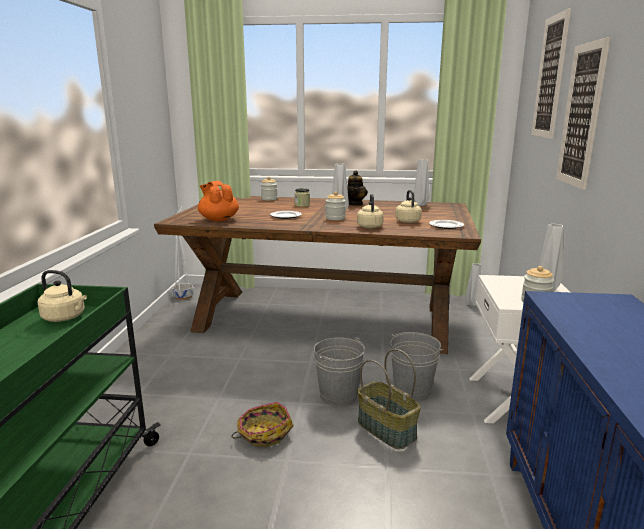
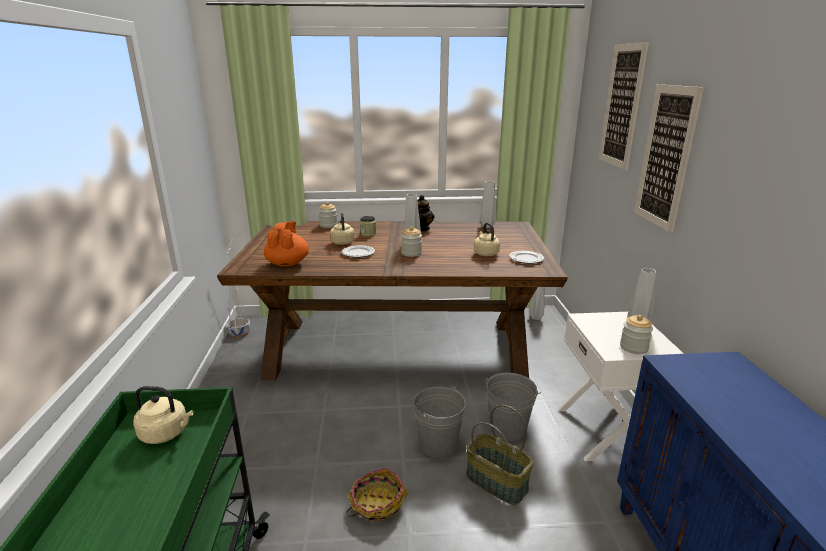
camera: 10 degrees left, 5 degrees up
orange teapot [198,181,239,222] -> orange teapot turned 45 degrees clockwise [264,221,309,267]
beige kettle [357,194,384,228] -> beige kettle moved to [330,213,355,245]

